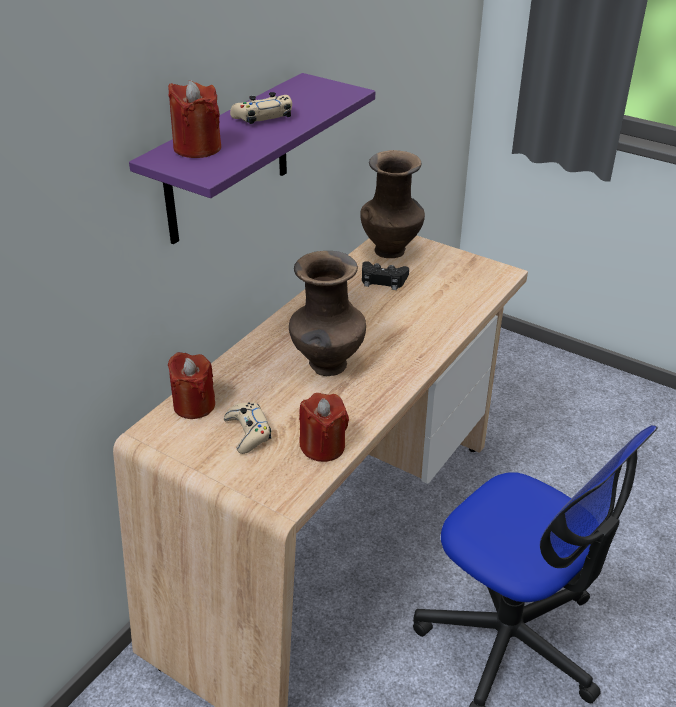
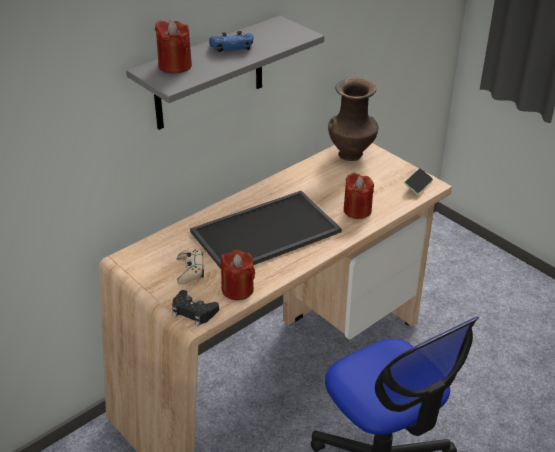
camera: 15 degrees right, 0 degrees up
purple shelf [129,73,375,245] -> grey shelf [126,16,324,130]
red candle [168,352,215,419] -> red candle moved to [344,172,374,219]
beige game controller [230,92,292,124] -> blue game controller [209,31,253,52]
brown vase [289,251,366,376] -> tray [190,191,342,269]
black game controller [362,261,409,290] -> black game controller moved to [172,290,219,326]
none -> phone [404,168,433,194]

